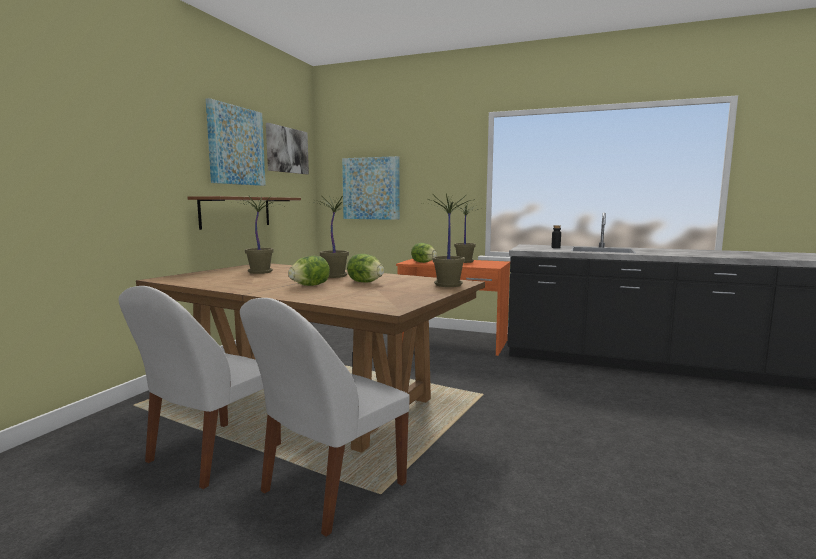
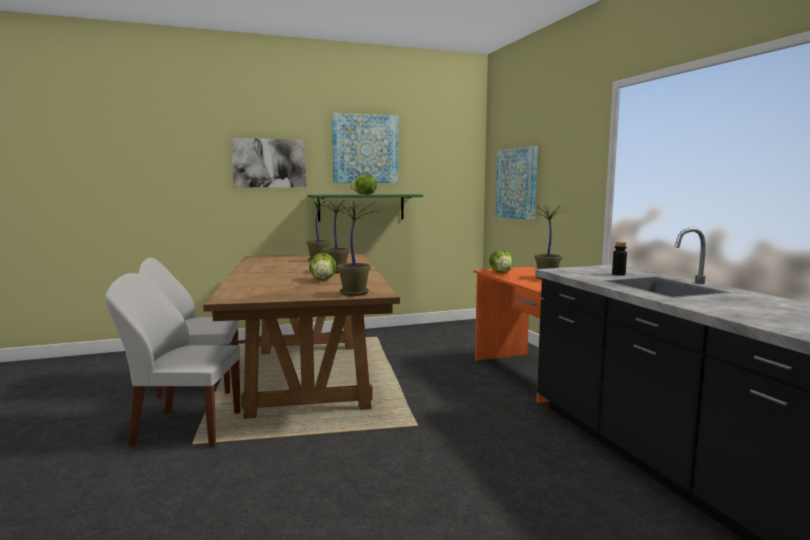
camera: 50 degrees right, 0 degrees up
brown shelf [188,196,301,230] -> green shelf [307,194,423,221]
picture [266,123,309,174] -> picture moved to [231,138,306,187]
lettuce [288,256,330,286] -> lettuce moved to [350,175,377,195]

